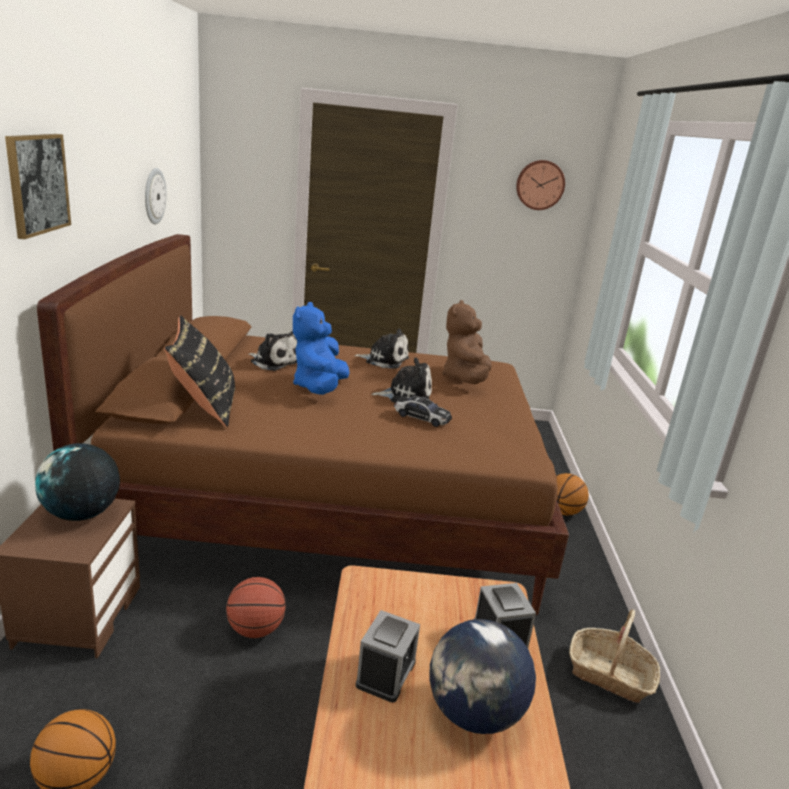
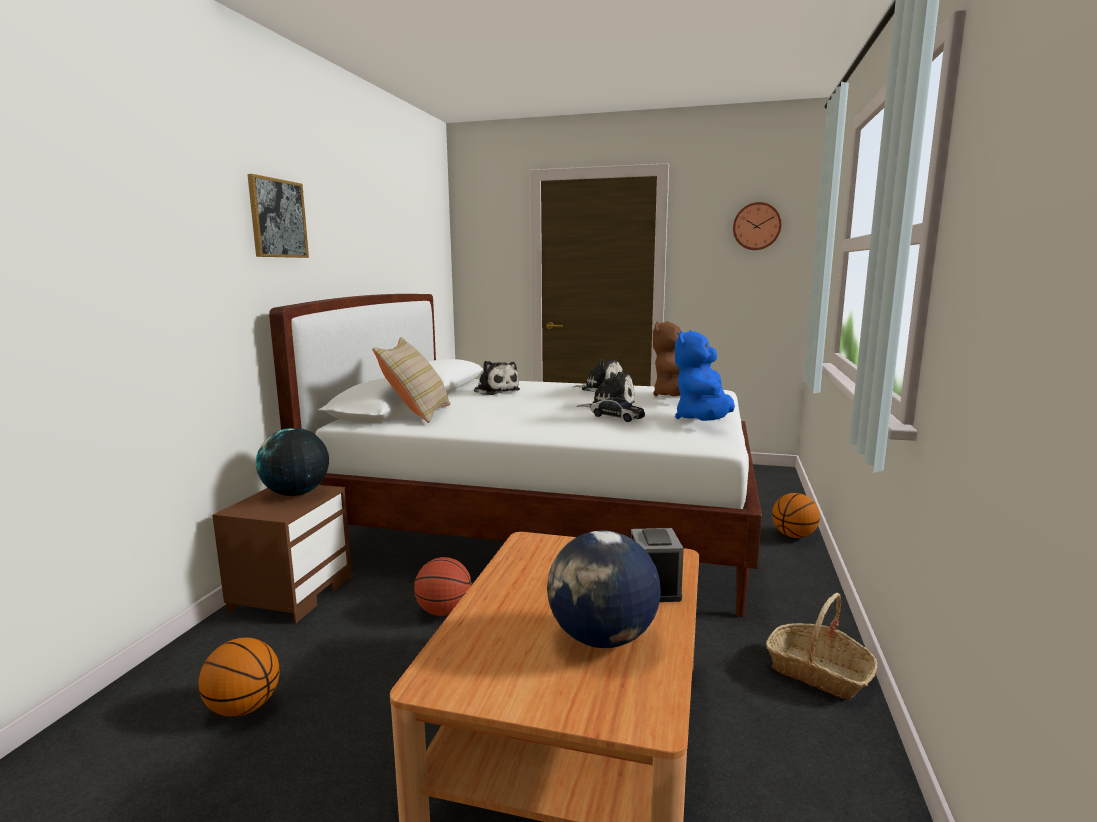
camera: 15 degrees right, 10 degrees down
brown bed [37,234,569,615] -> white bed [269,294,762,617]
wall clock [145,168,166,224] -> none
black pillow [164,315,235,427] -> beige pillow [372,337,451,423]
blue plush toy [293,302,350,395] -> blue plush toy moved to [675,330,735,421]
alarm clock [356,610,420,703] -> none

